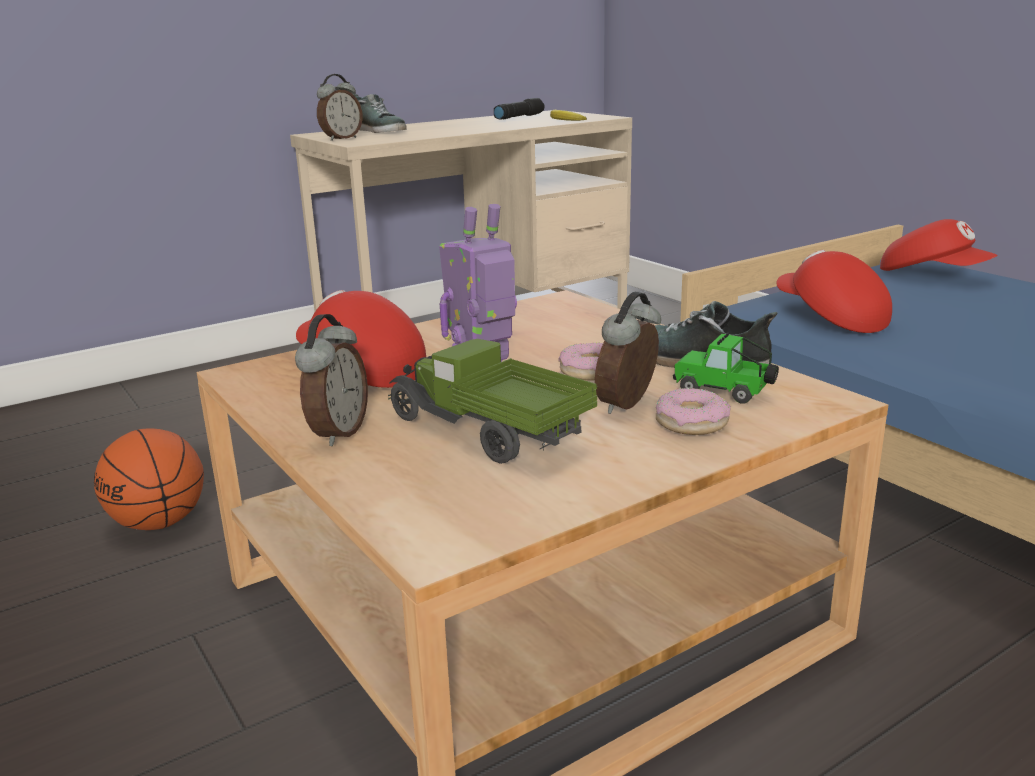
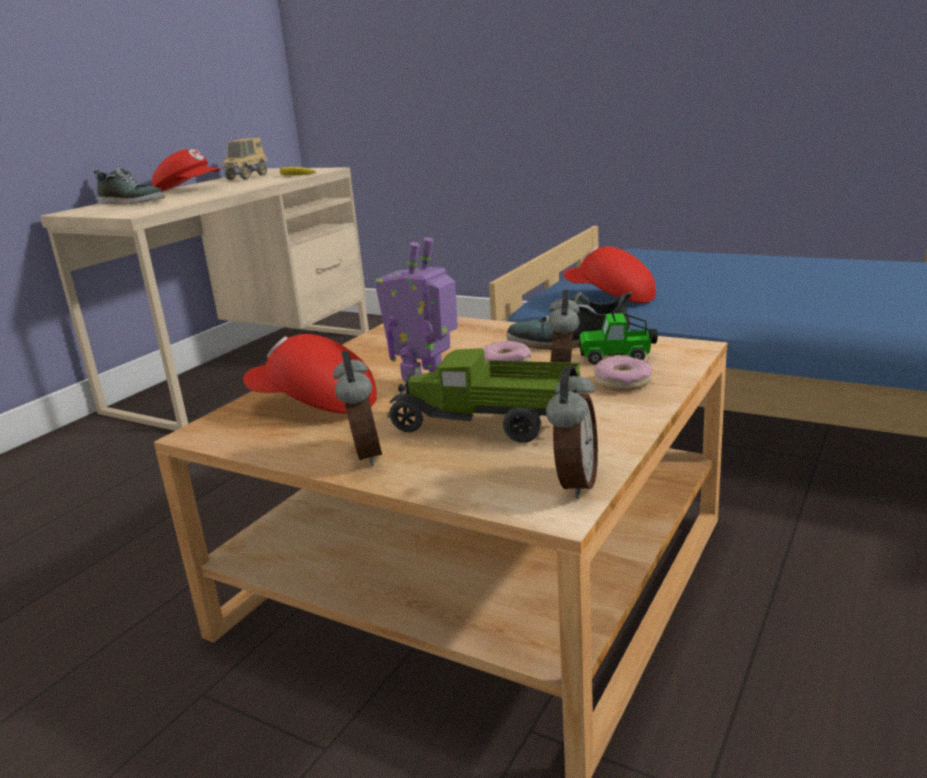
camera: 25 degrees left, 0 degrees up
basketball [94,428,204,530] -> none
alarm clock [317,74,363,141] -> alarm clock moved to [546,366,598,499]
black flashlight [494,98,545,120] -> toy truck [221,138,268,180]
red cap [880,219,998,271] -> red cap moved to [152,149,221,191]

